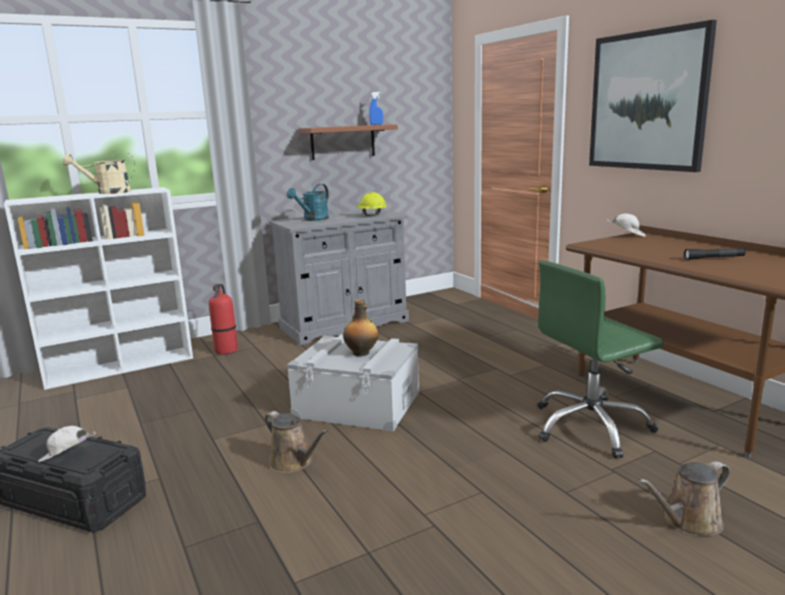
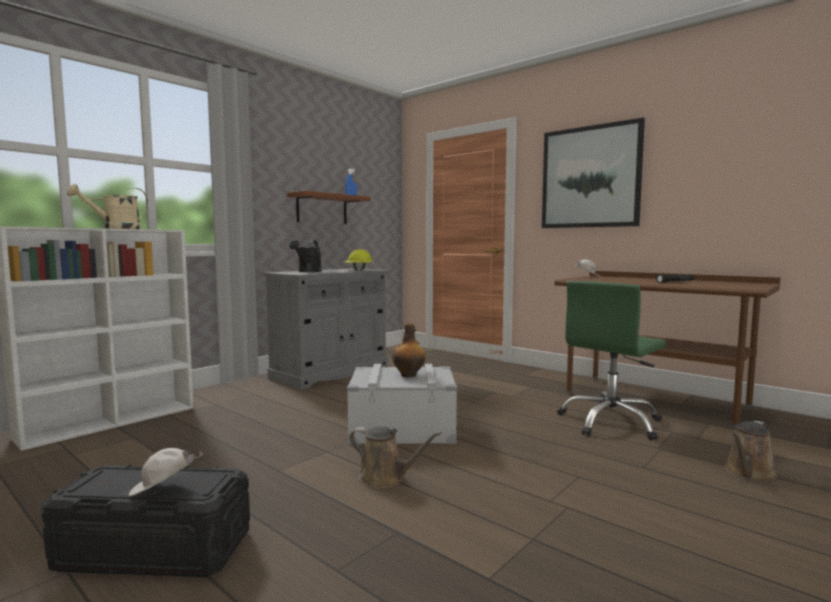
camera: 20 degrees left, 10 degrees down
fire extinguisher [209,284,238,355] -> none
turquoise watering can [287,184,329,221] -> black watering can [289,240,322,272]

